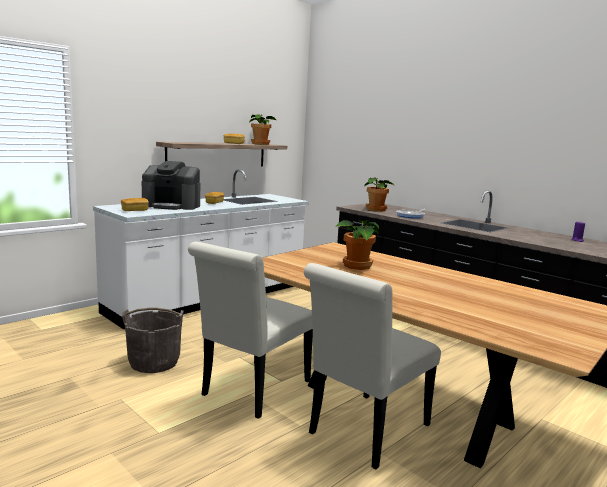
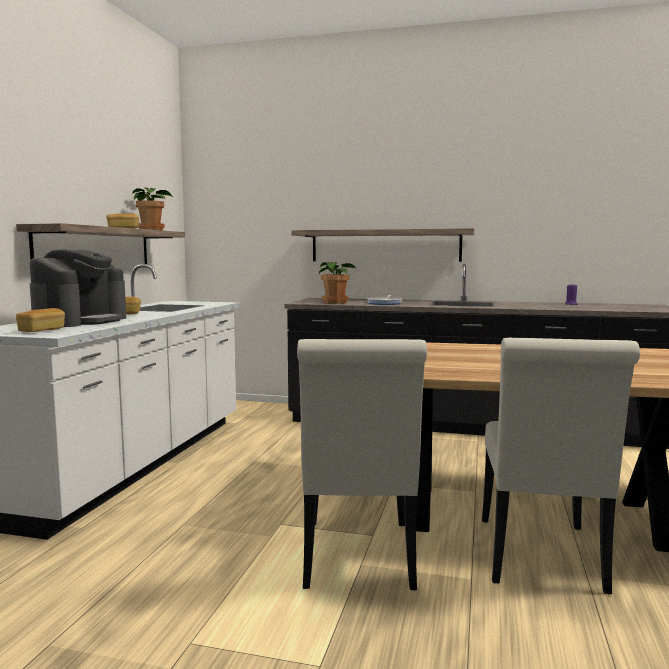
camera: 30 degrees left, 5 degrees down
grey bucket [122,307,184,373] -> none
coffee machine [142,161,200,210] -> coffee machine turned 45 degrees counterclockwise [30,249,126,327]
potted plant [335,219,379,270] -> none
none -> shelf [291,228,475,262]

